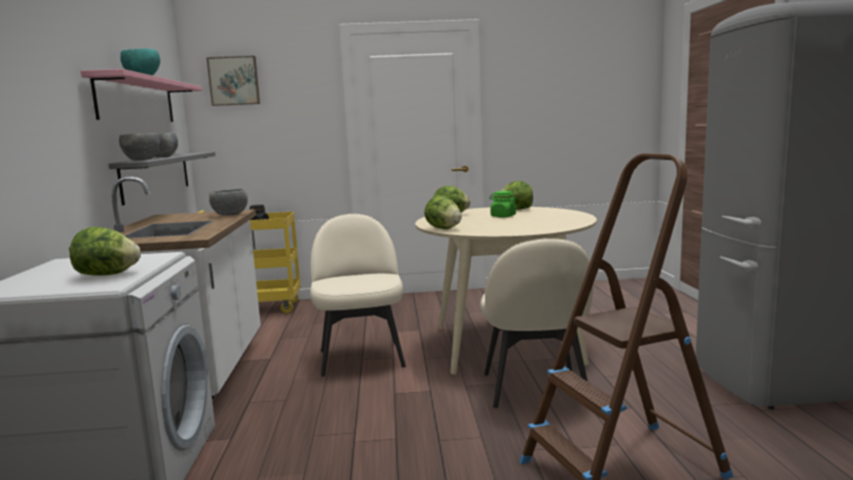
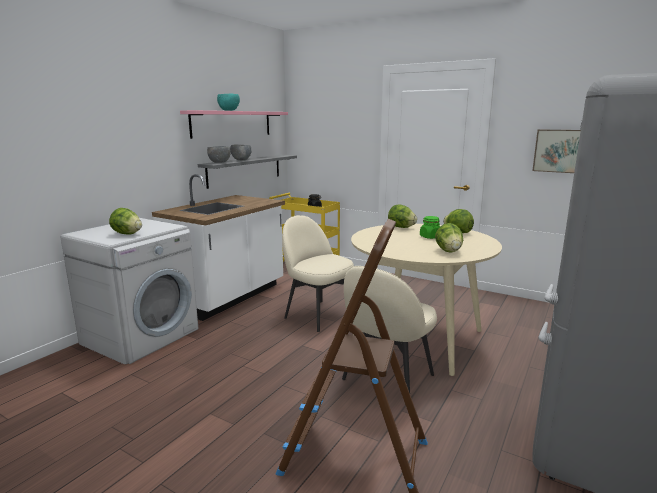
camera: 35 degrees right, 5 degrees up
picture [207,56,260,106] -> picture moved to [532,129,581,173]
grey bowl [209,189,248,215] -> none
beige chair [310,214,406,377] -> beige chair turned 75 degrees counterclockwise [282,215,354,332]
lettuce [424,195,462,229] -> lettuce moved to [435,223,463,253]

